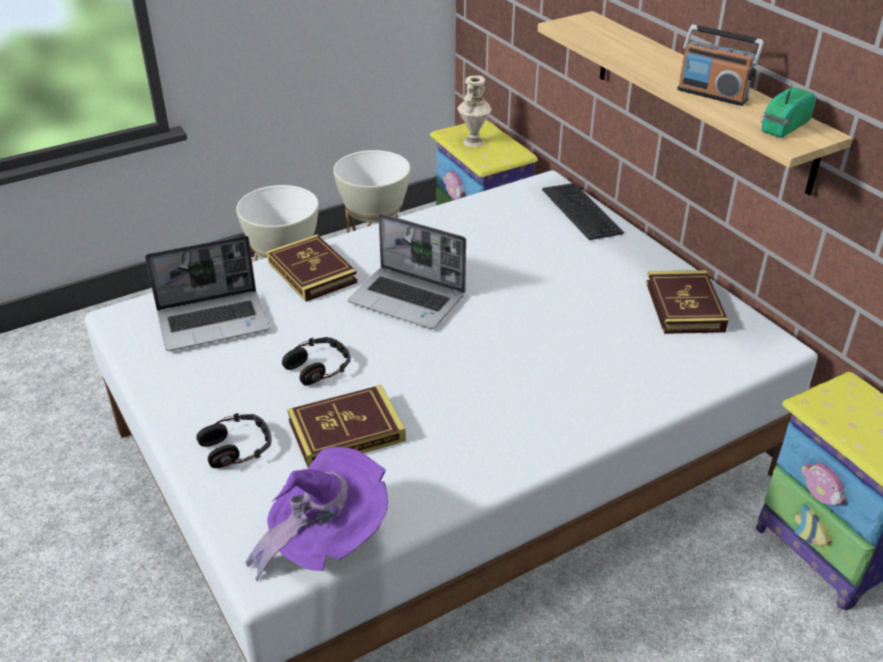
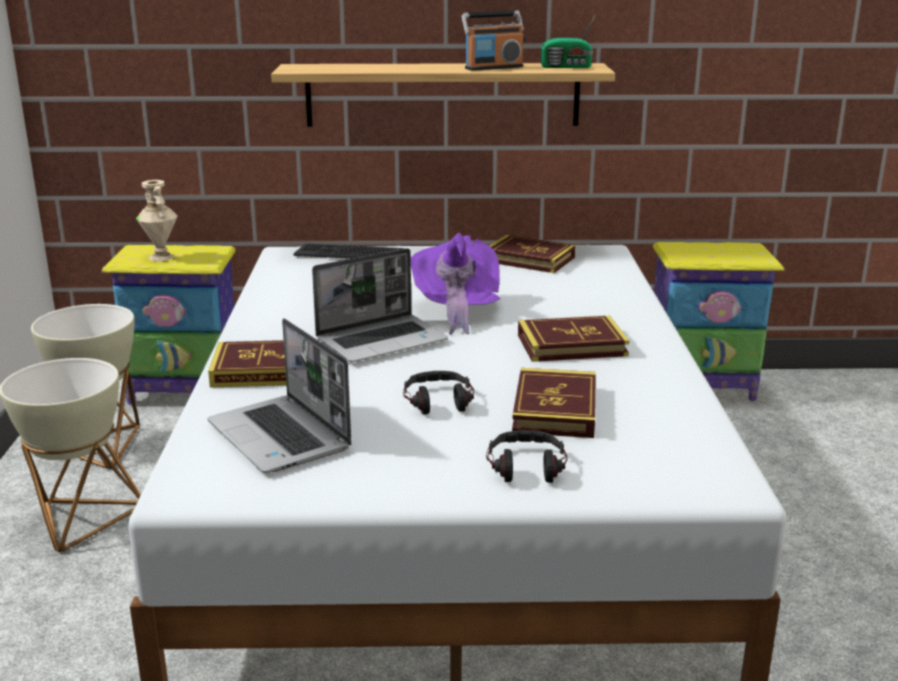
camera: 60 degrees left, 15 degrees down
laptop [145,236,270,351] -> laptop turned 135 degrees clockwise [207,318,352,473]
purple hat [245,447,388,581] -> purple hat moved to [411,233,501,334]
radio [761,82,816,138] -> radio turned 75 degrees counterclockwise [541,16,595,68]
none -> book [518,316,629,362]

